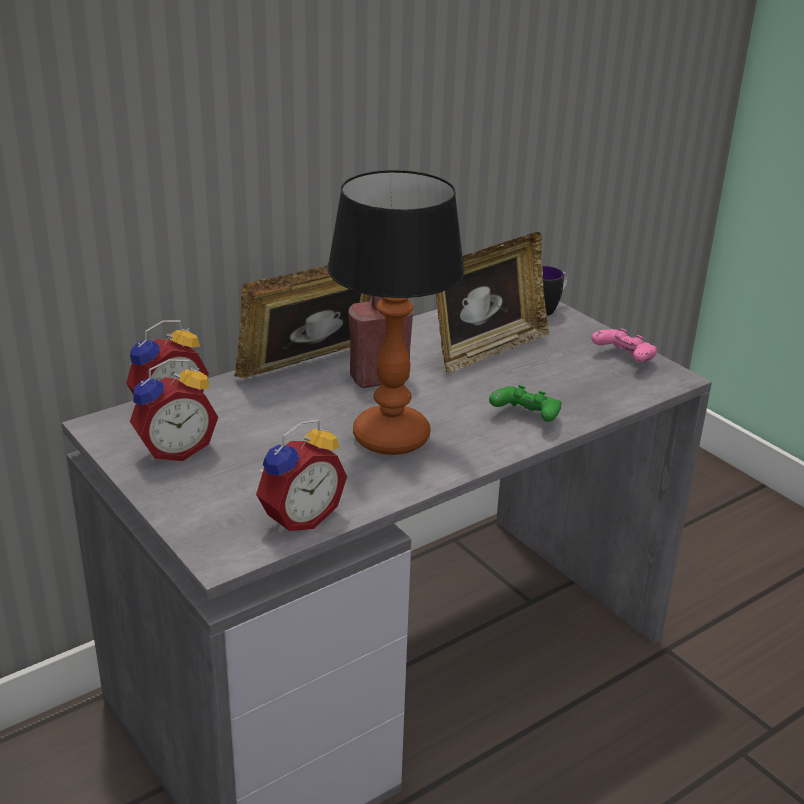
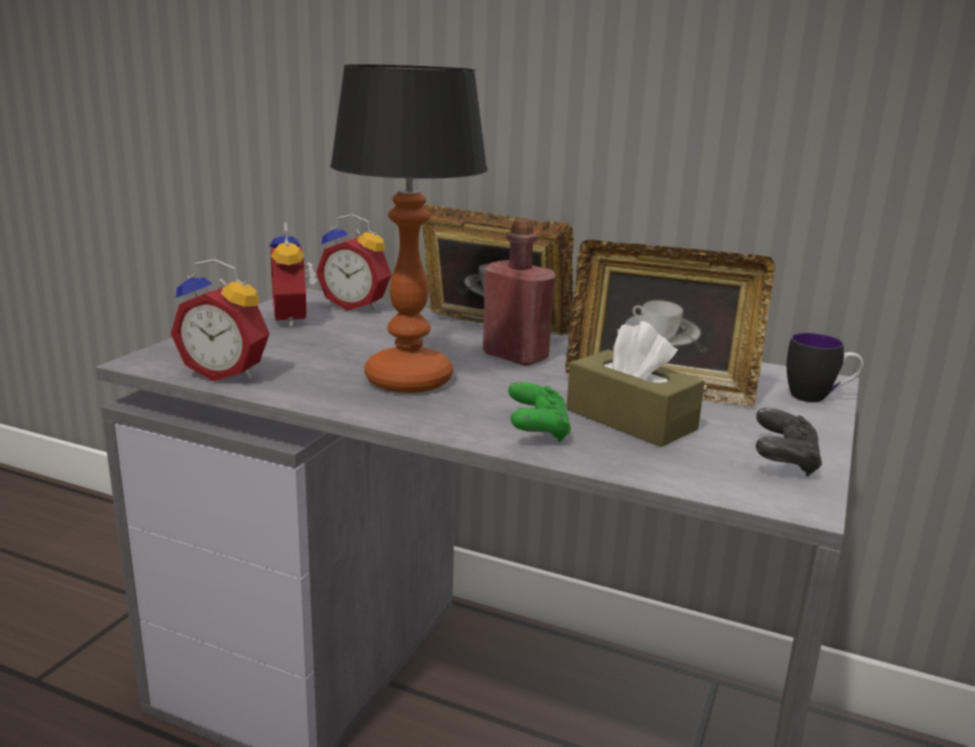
camera: 60 degrees right, 10 degrees down
alarm clock [130,359,218,461] -> alarm clock turned 45 degrees clockwise [269,222,317,327]
pink game controller [591,328,657,363] -> black game controller [756,408,822,477]
none -> brown tissue box [567,321,704,447]

